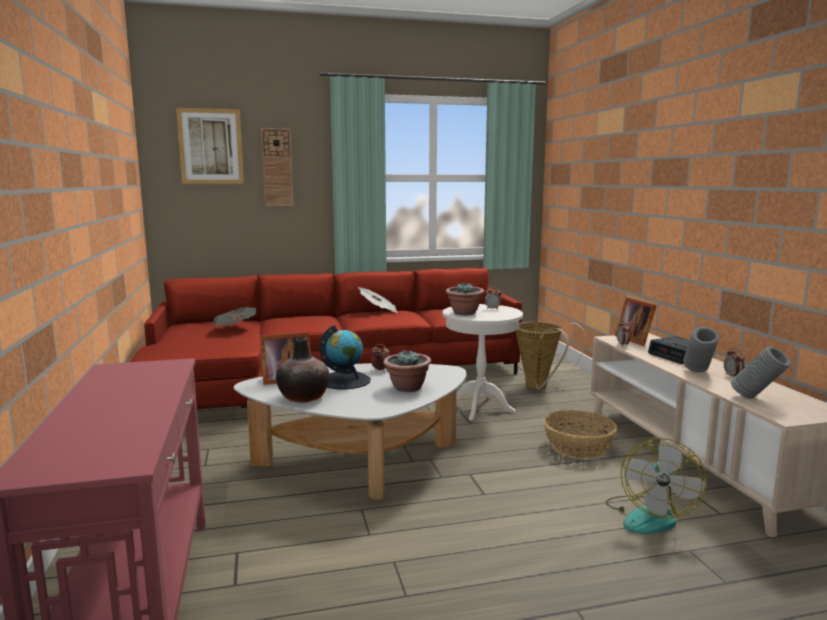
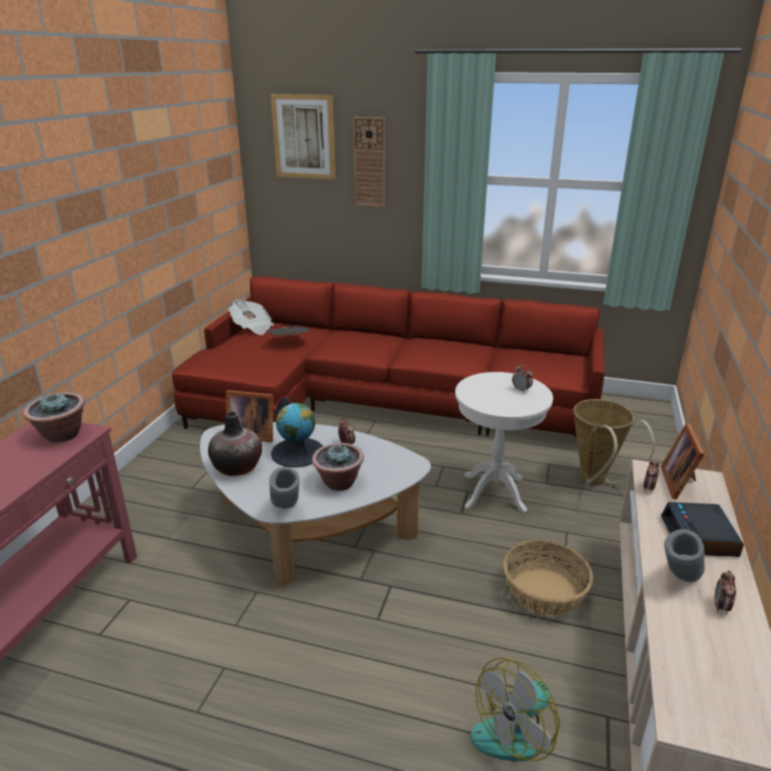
camera: 30 degrees right, 15 degrees up
newspaper [358,287,398,313] -> newspaper moved to [229,300,274,335]
potted plant [446,282,484,315] -> potted plant moved to [23,392,85,443]
grey vase [731,347,791,399] -> grey vase moved to [269,466,300,509]

